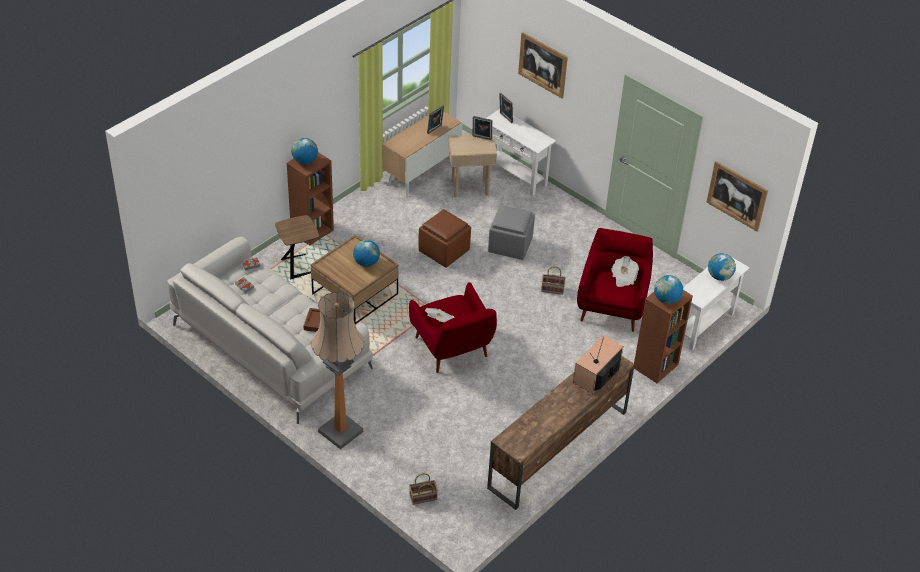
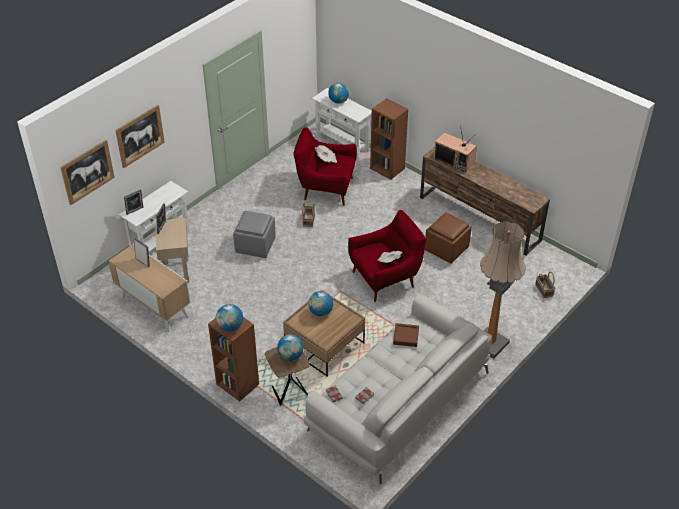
camera: 90 degrees left, 0 degrees up
brown ottoman [419,209,471,268] -> brown ottoman moved to [425,212,472,264]
globe [654,275,683,304] -> globe moved to [277,334,304,361]
picture [706,162,768,231] -> picture moved to [60,140,115,205]

